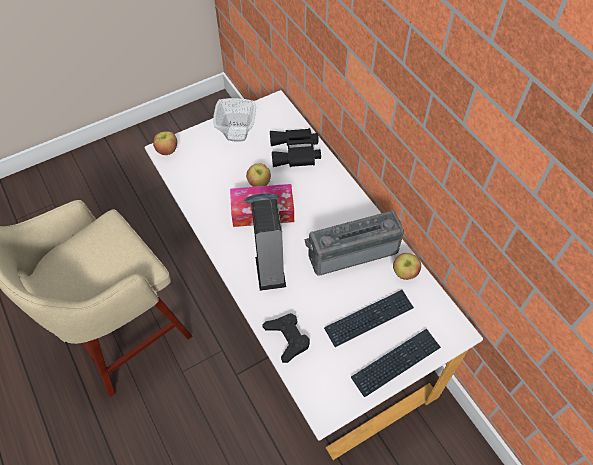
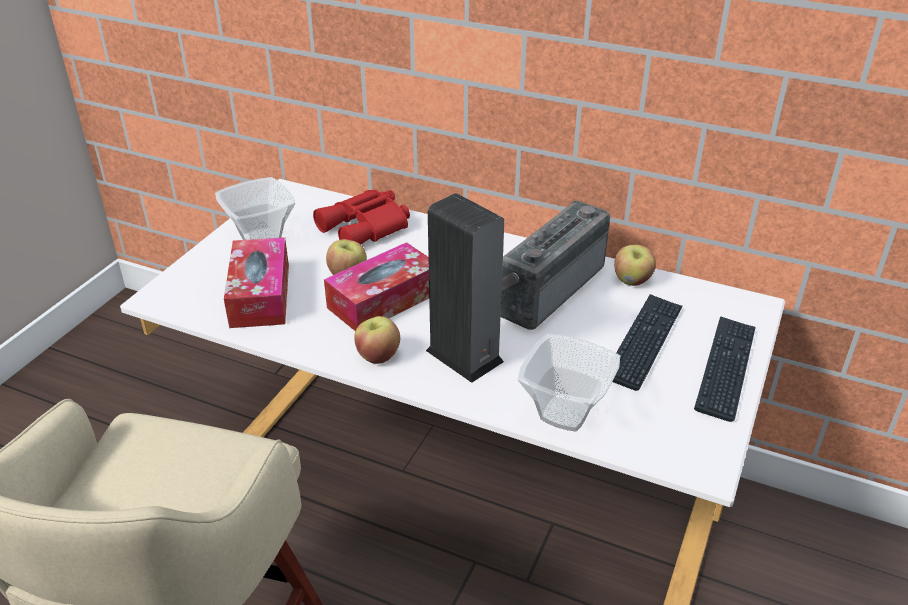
camera: 35 degrees left, 20 degrees down
apple [153,131,177,155] -> apple moved to [354,316,400,364]
black game controller [262,313,310,363] -> bowl [518,334,620,431]
black binoculars [270,128,321,167] -> red binoculars [313,190,410,244]
none -> tissue box [224,237,289,328]

